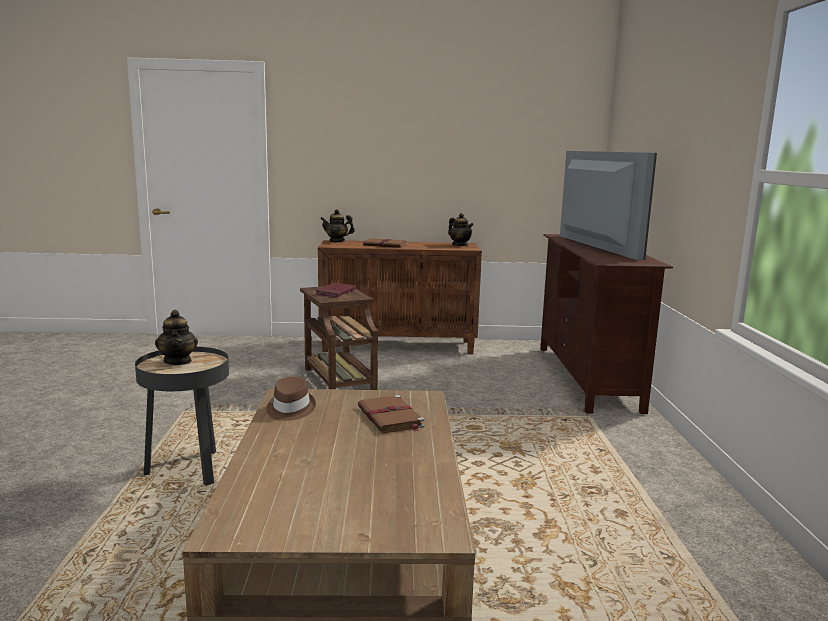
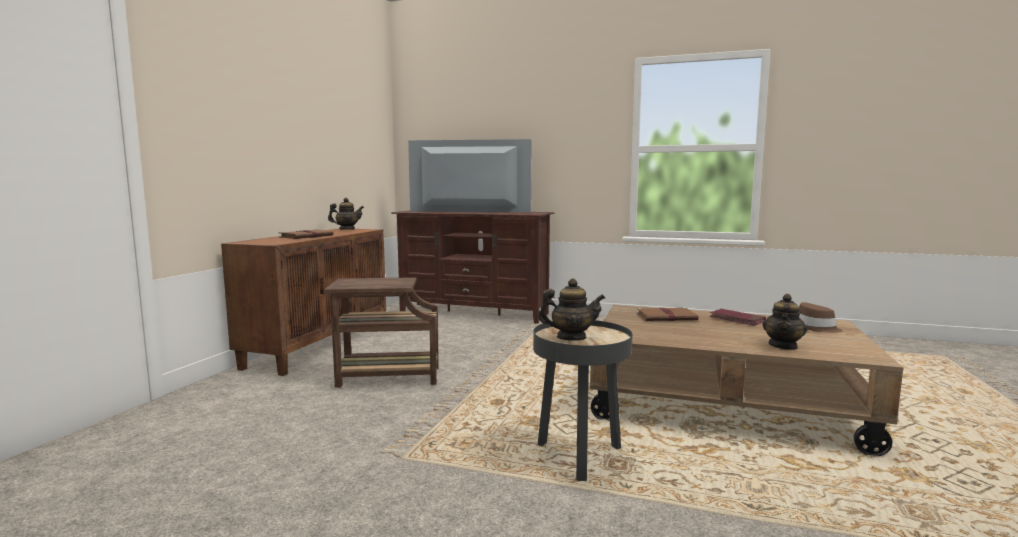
camera: 70 degrees left, 5 degrees down
brown hat [266,377,316,421] -> brown hat moved to [799,302,843,333]
red book [315,283,356,297] -> red book moved to [709,309,766,326]
teapot [320,209,355,242] -> teapot moved to [762,294,808,350]

